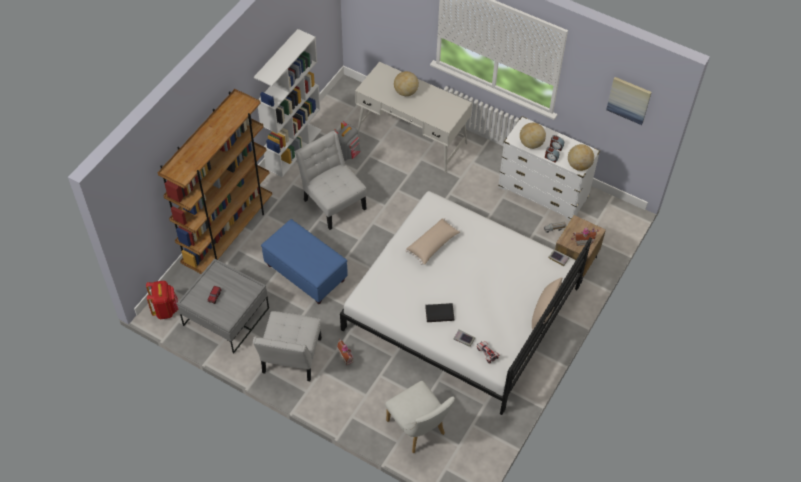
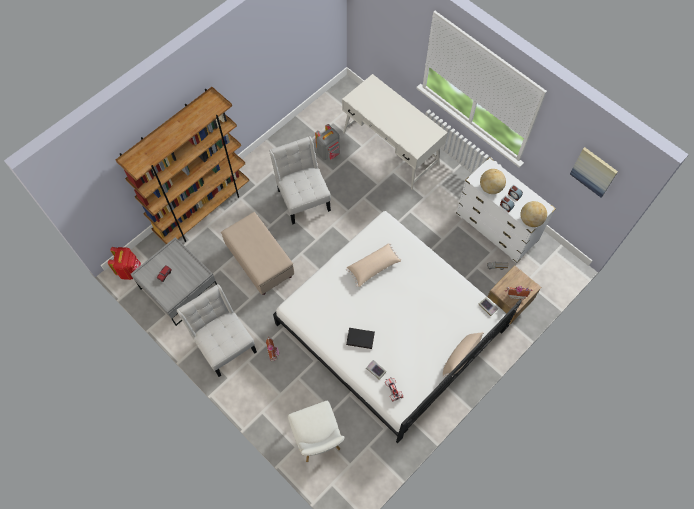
camera: 15 degrees right, 10 degrees up
white chair [253,311,322,381] -> white chair turned 120 degrees clockwise [177,284,257,377]
white bookcase [254,29,322,177] -> none
blue ottoman [261,219,347,304] -> beige ottoman [221,212,294,295]
globe [394,71,419,96] -> none

